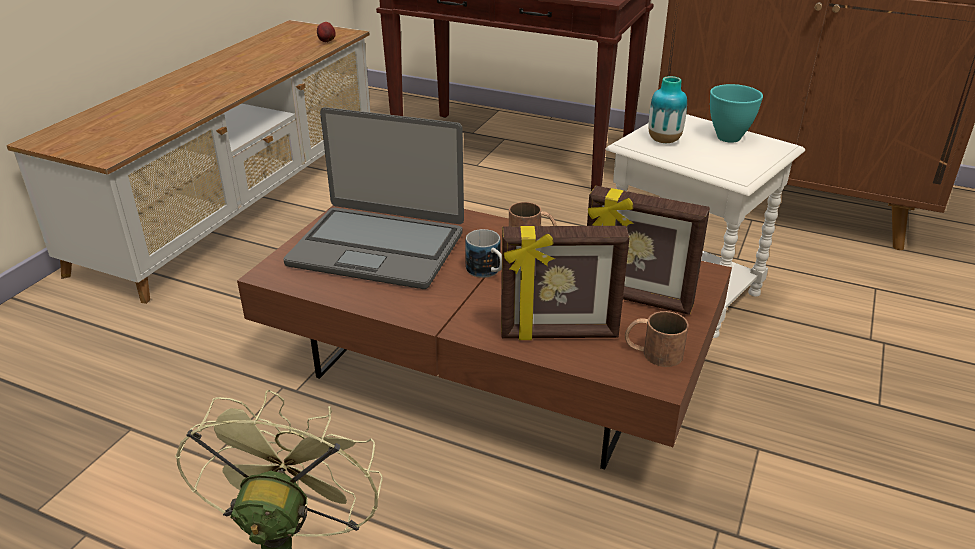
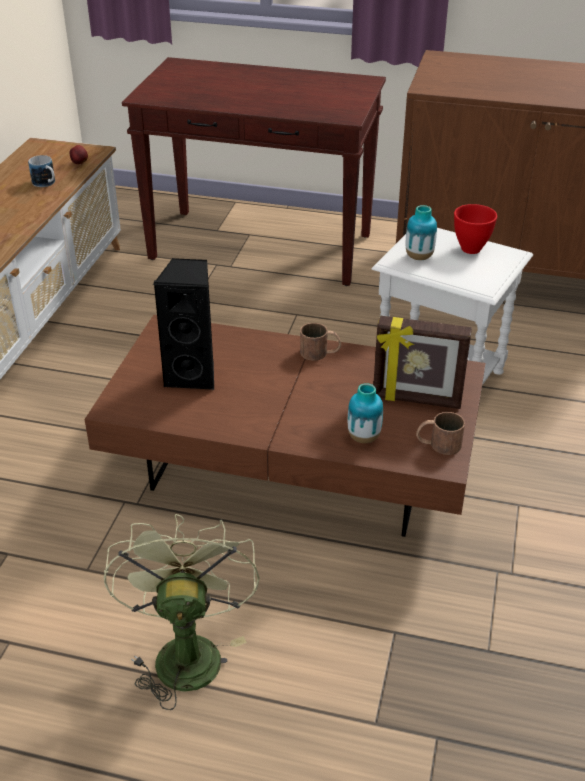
camera: 10 degrees left, 5 degrees up
laptop [283,107,464,289] -> black speaker [153,258,214,390]
mug [465,229,502,278] -> mug moved to [28,155,55,187]
picture frame [501,226,630,340] -> vase [348,383,383,443]
turquoise bowl [710,84,763,143] -> red bowl [454,204,497,254]

